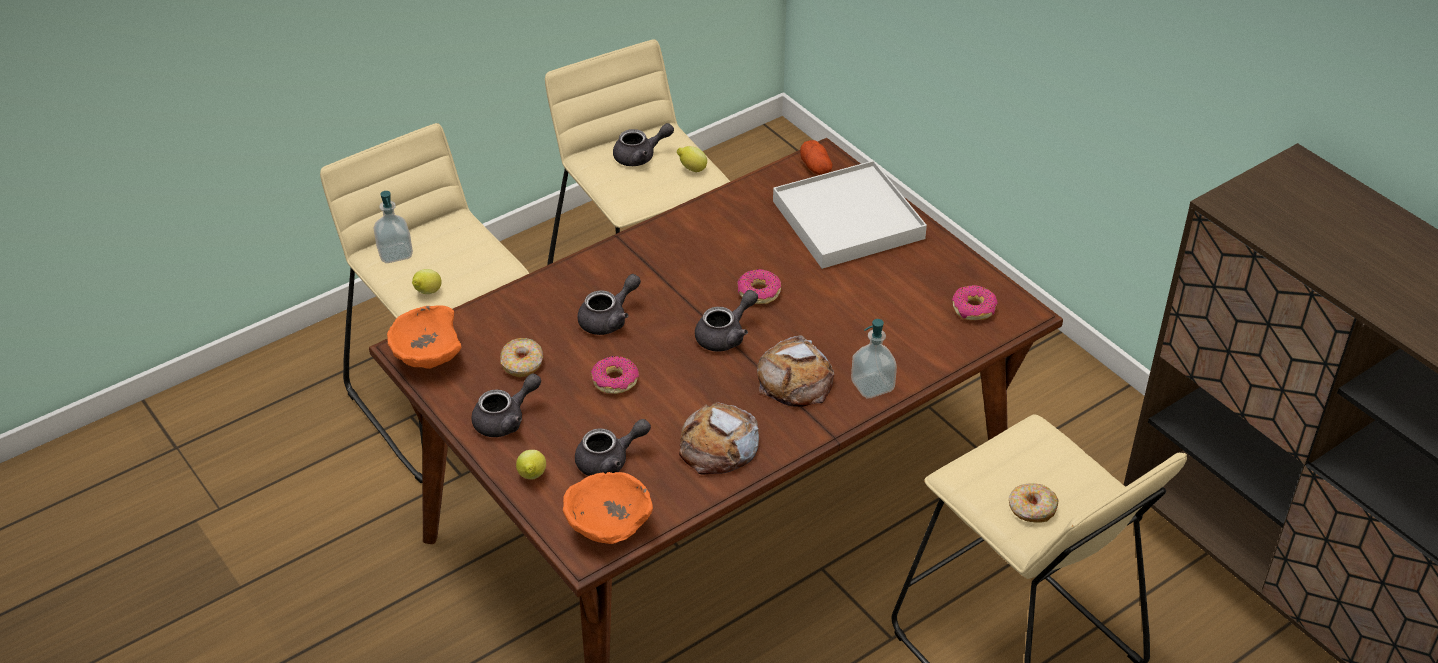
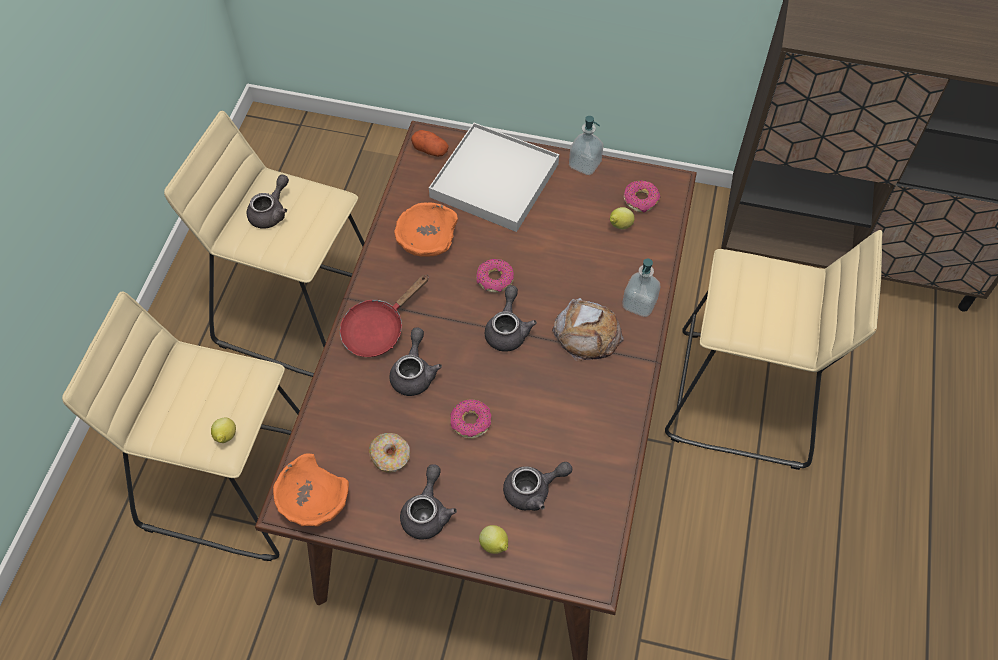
camera: 40 degrees left, 15 degrees up
soap dispenser [373,191,413,263] -> soap dispenser moved to [569,116,604,175]
orange bowl [563,472,653,544] -> orange bowl moved to [394,203,458,257]
grey teapot [575,419,651,476] -> grey teapot turned 45 degrees clockwise [503,462,572,511]
lemon [677,146,707,172] -> lemon moved to [610,207,635,229]
bread [679,403,759,475] -> none
donut [1009,483,1058,523] -> none
none -> red frying pan [340,275,429,357]

